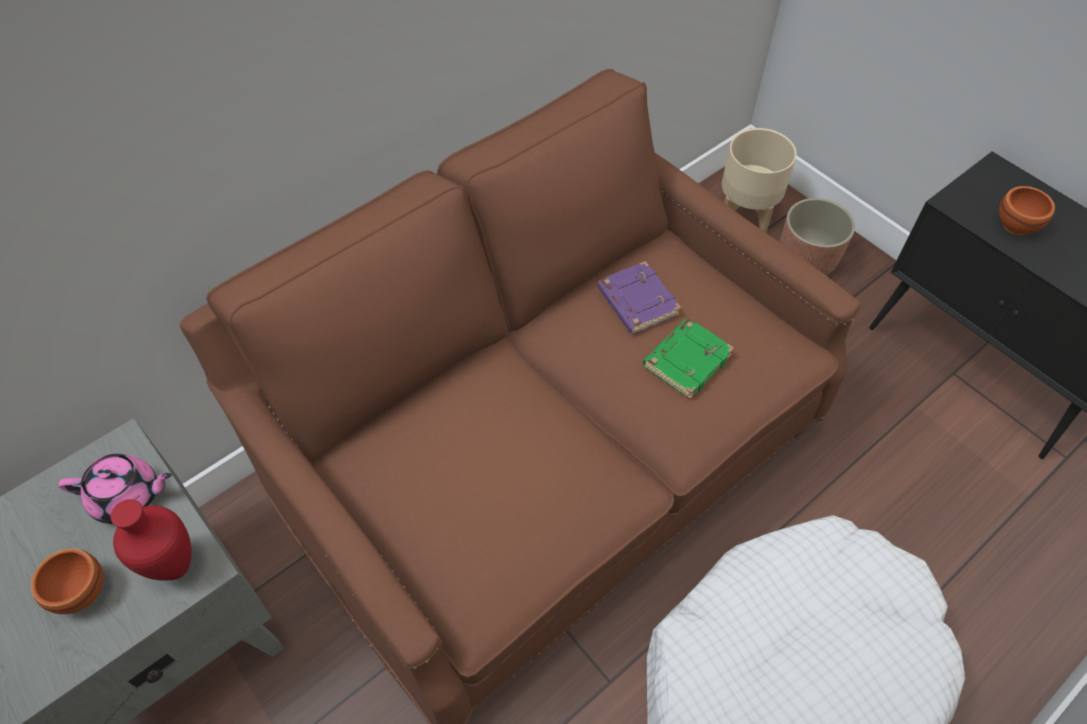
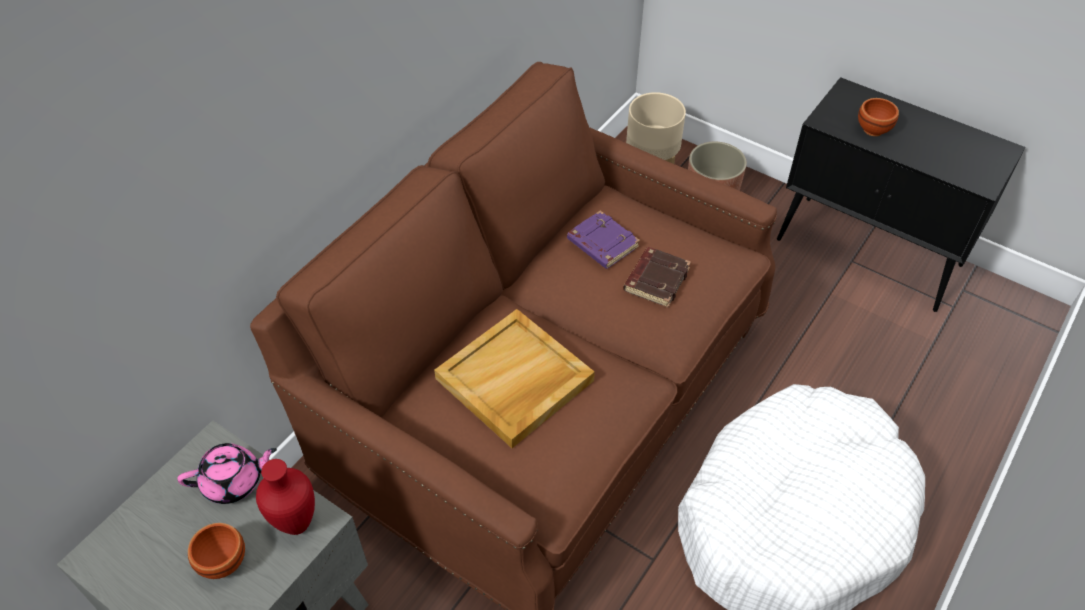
camera: 15 degrees left, 5 degrees down
green book [643,318,734,399] -> brown book [623,247,691,308]
none -> beige tray [434,309,595,448]

